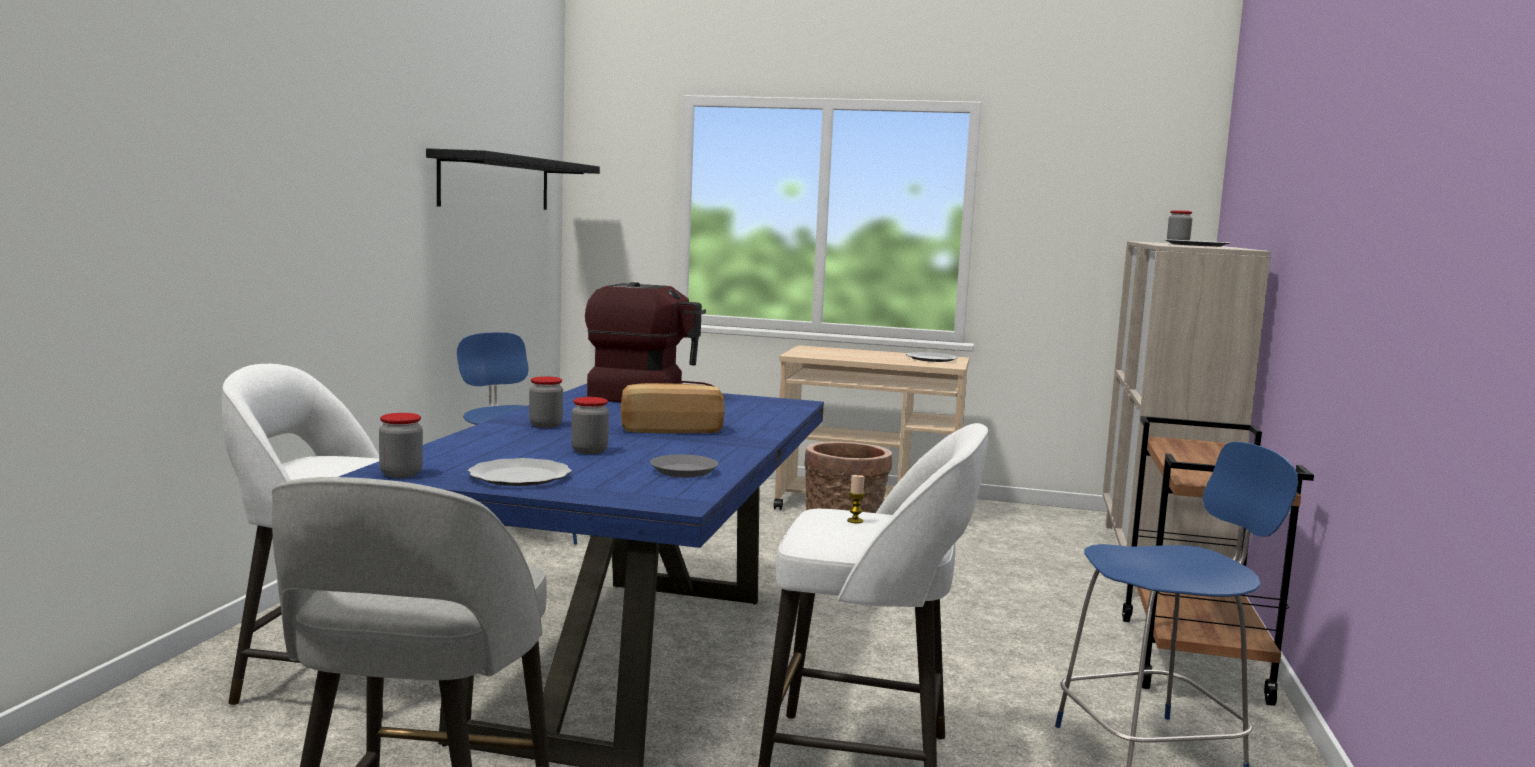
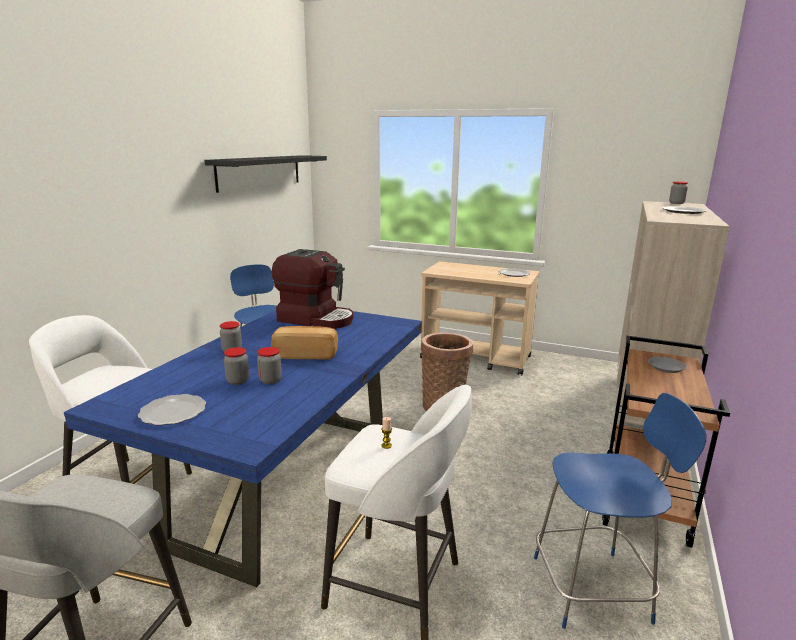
camera: 10 degrees right, 10 degrees up
jar [379,413,423,478] -> jar moved to [257,347,282,384]
grey plate [650,455,718,478] -> grey plate moved to [648,357,686,373]

